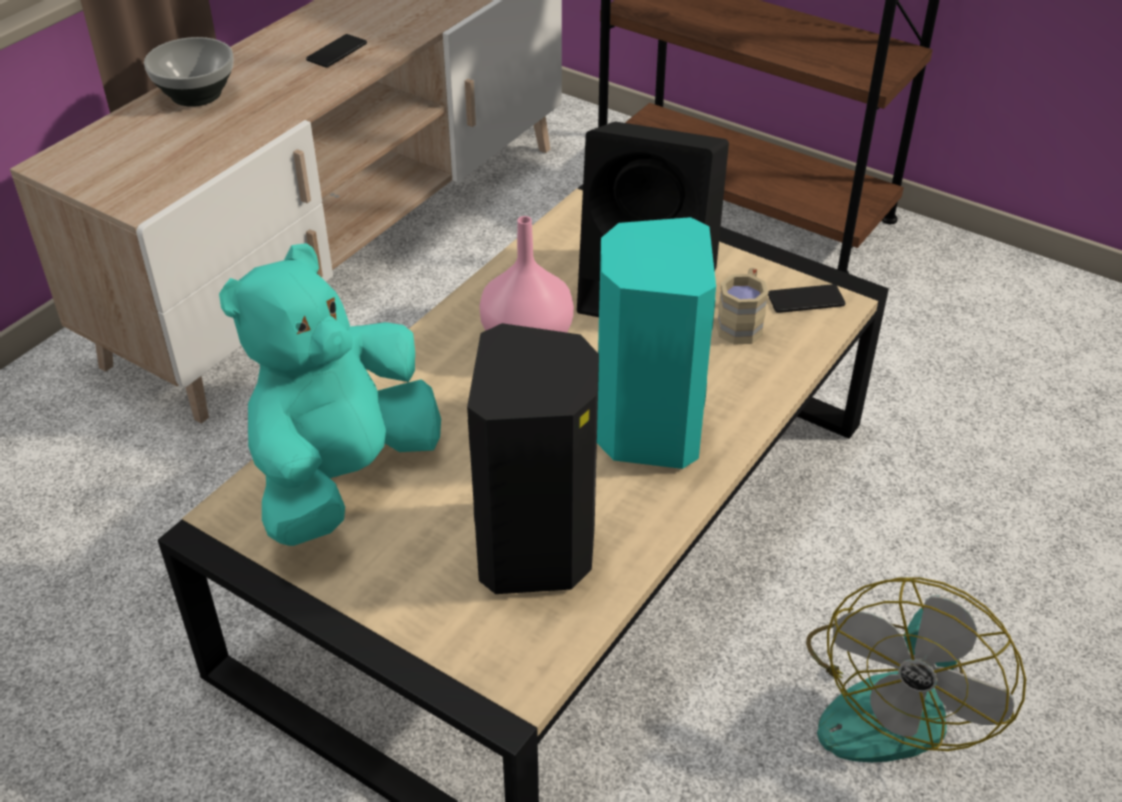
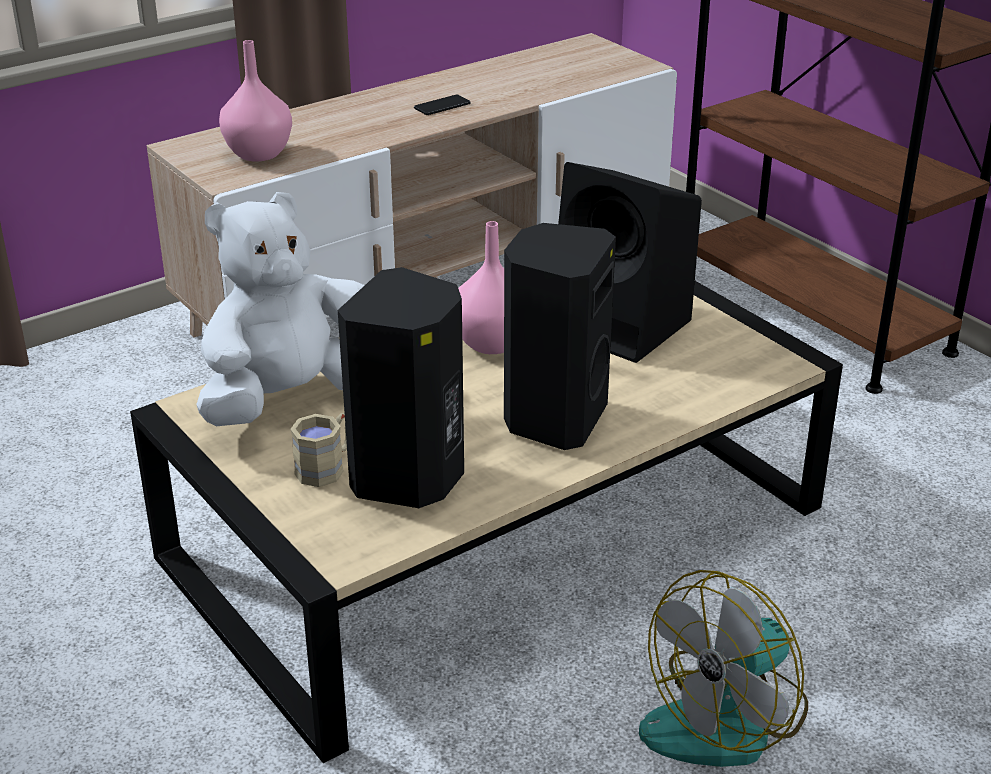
camera: 20 degrees right, 10 degrees down
bowl [144,37,234,107] -> none
turquoise plush toy [219,243,441,546] -> white plush toy [196,192,365,426]
turquoise speaker [597,217,716,469] -> black speaker [504,223,616,450]
beige mug [716,268,769,345] -> beige mug moved to [291,413,347,487]
phone [768,284,846,313] -> none
none -> pink vase [219,40,292,161]

